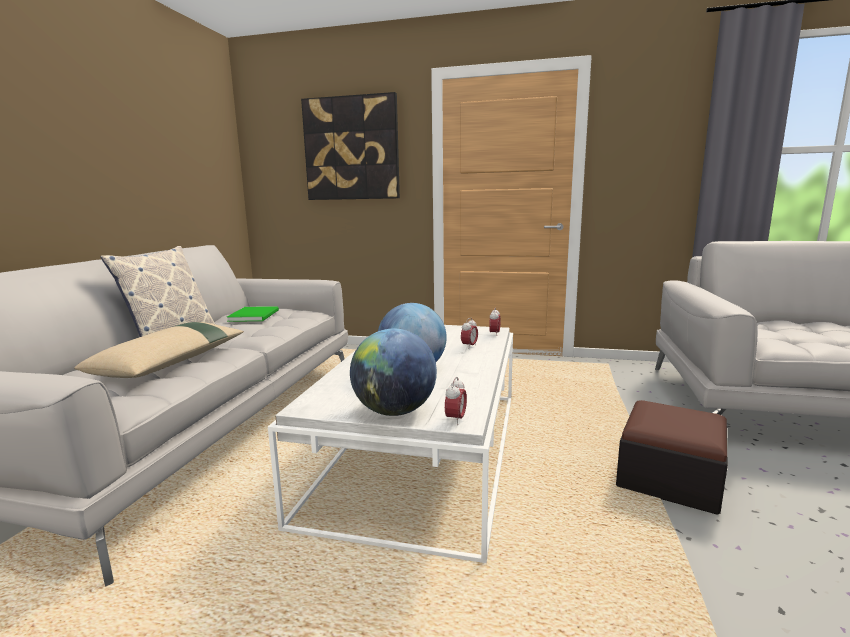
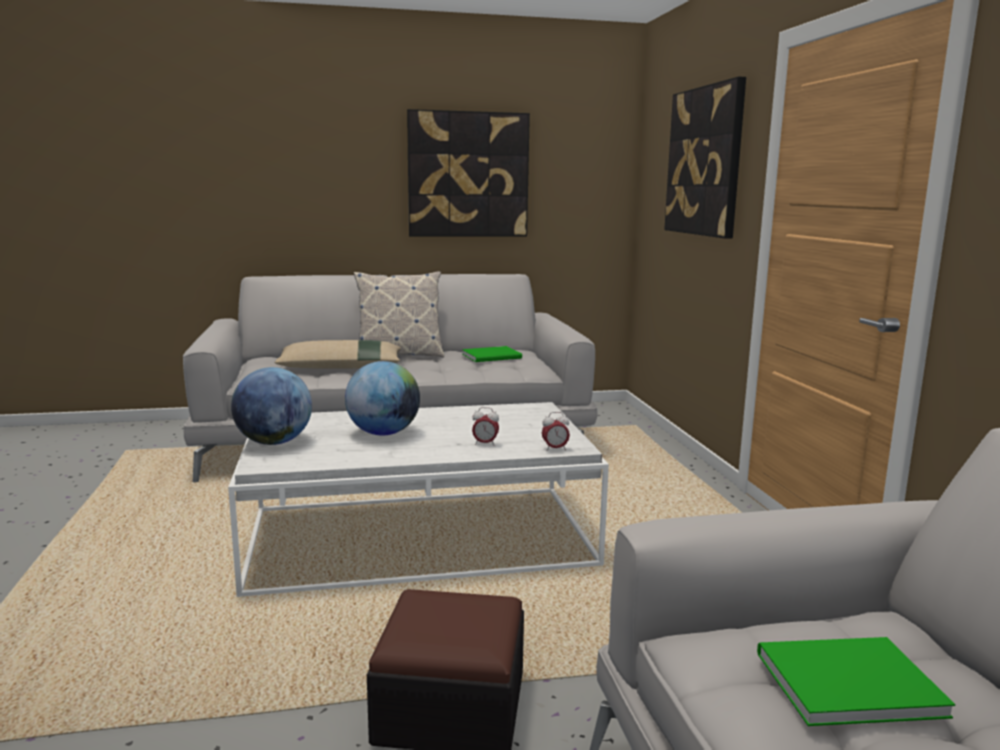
camera: 65 degrees right, 0 degrees up
alarm clock [445,377,467,425] -> none
none -> picture [407,109,530,237]
none -> green book [757,637,955,726]

